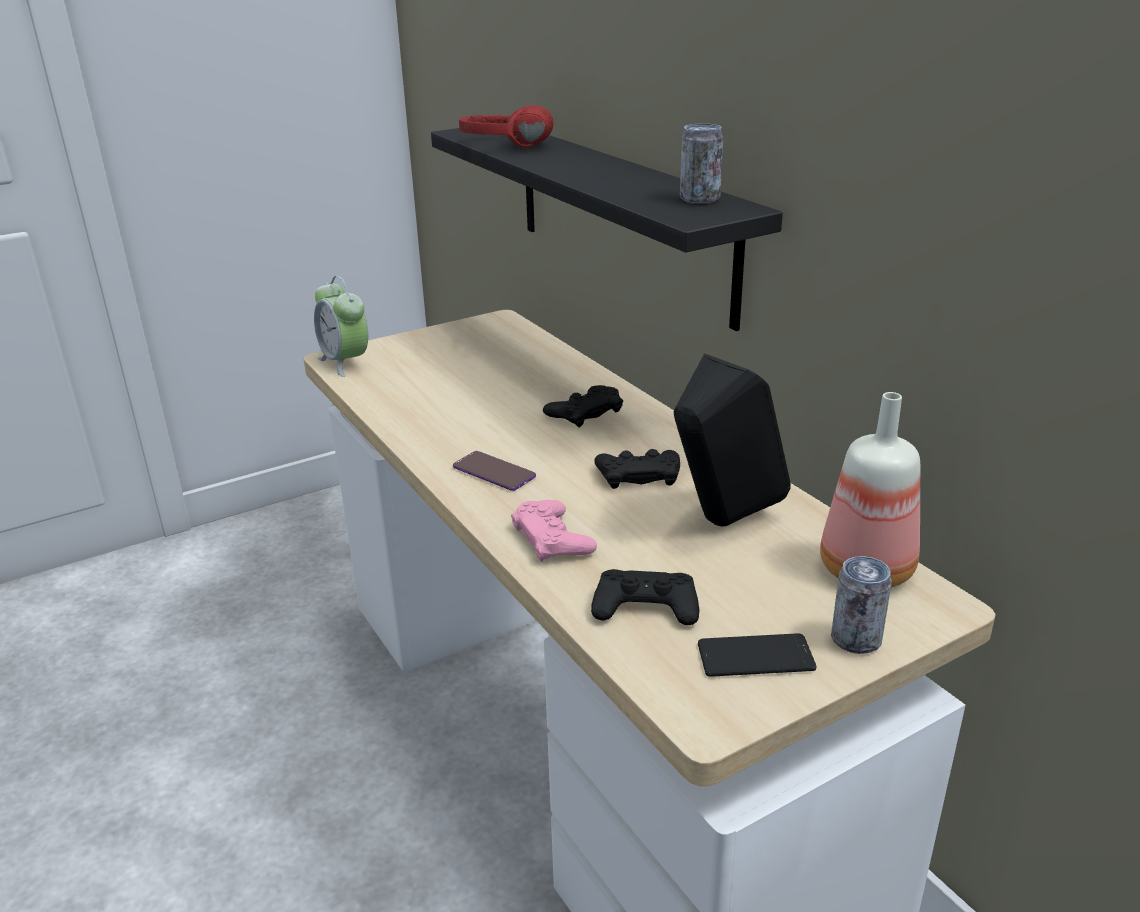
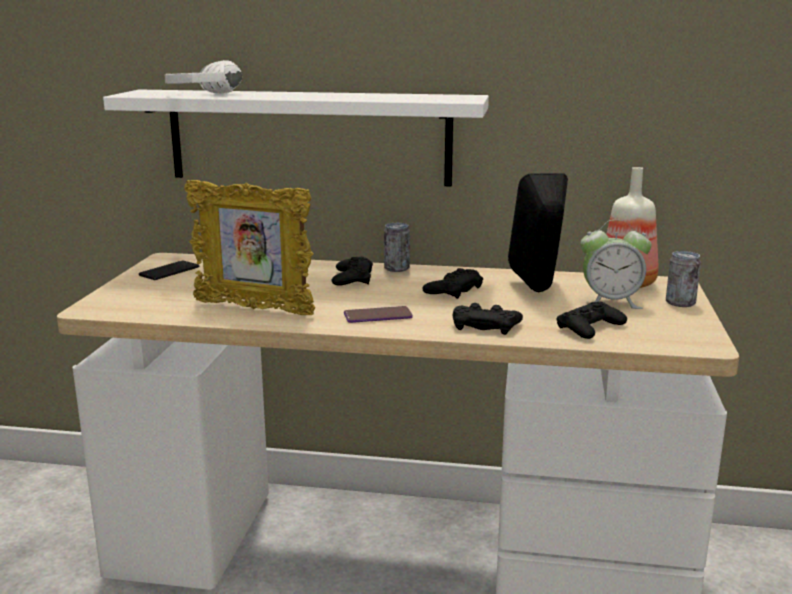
camera: 50 degrees left, 10 degrees down
alarm clock [314,276,368,377] -> alarm clock moved to [580,220,651,309]
black shelf [431,128,783,331] -> white shelf [103,90,489,187]
red headphones [459,105,554,147] -> white headphones [165,60,242,93]
pink game controller [511,500,597,562] -> black game controller [453,303,523,335]
can [680,124,723,204] -> can moved to [384,223,410,272]
phone [698,633,816,677] -> phone moved to [139,261,200,280]
none -> picture frame [184,180,315,315]

